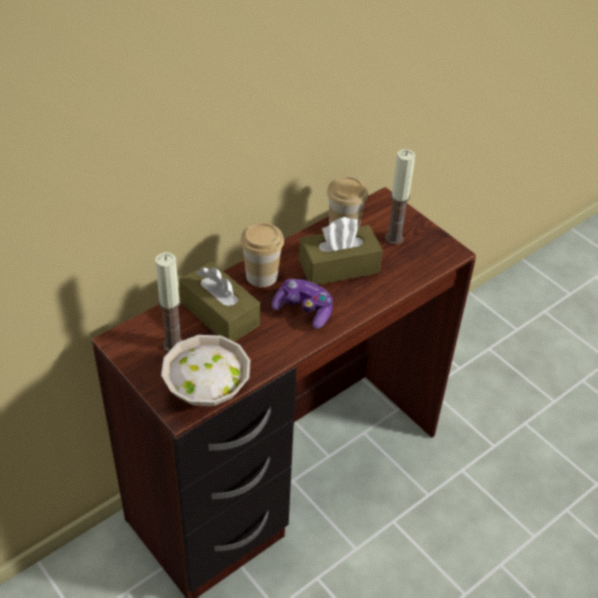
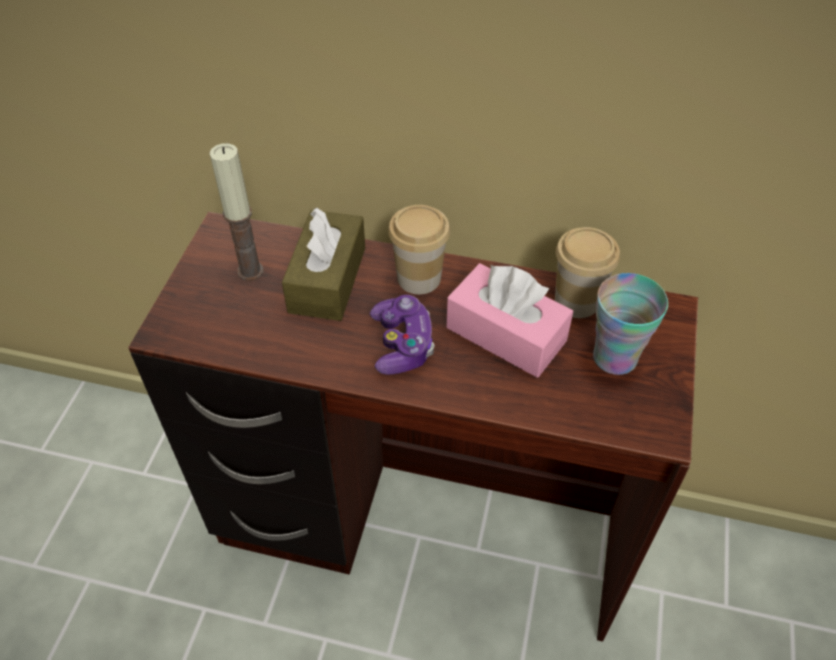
camera: 55 degrees right, 5 degrees up
white bowl [161,335,250,406] -> none
brown tissue box [299,217,383,285] -> pink tissue box [446,263,573,377]
candle [385,149,415,245] -> cup [593,273,668,375]

